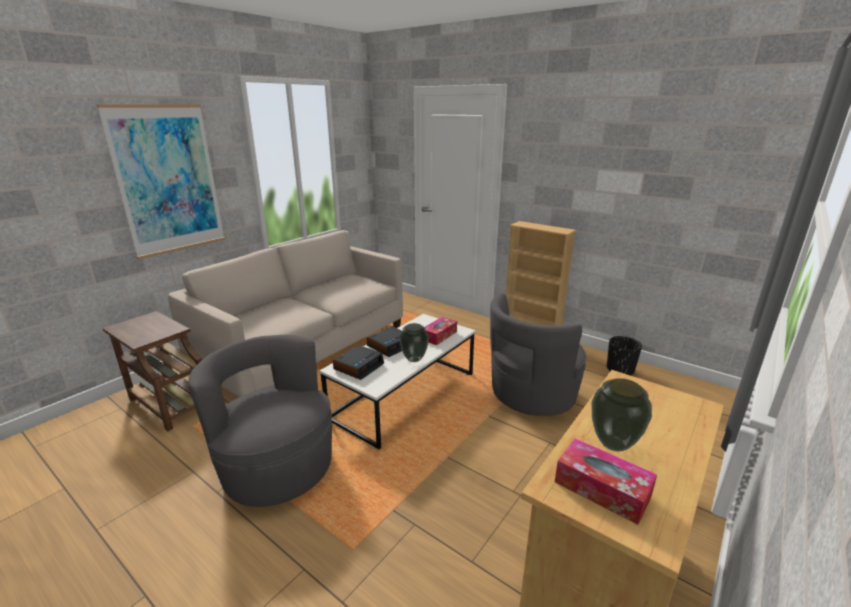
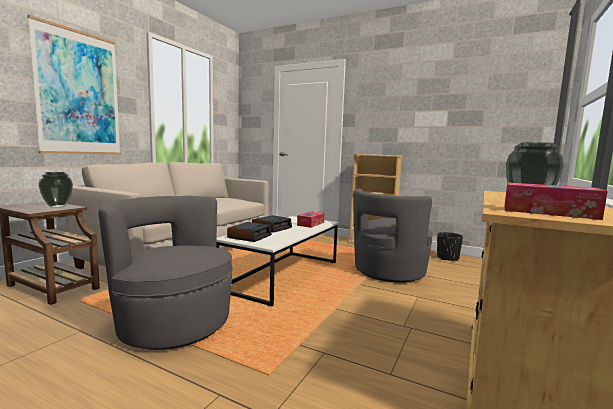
camera: 10 degrees left, 15 degrees down
vase [399,323,429,362] -> vase moved to [38,172,73,208]

